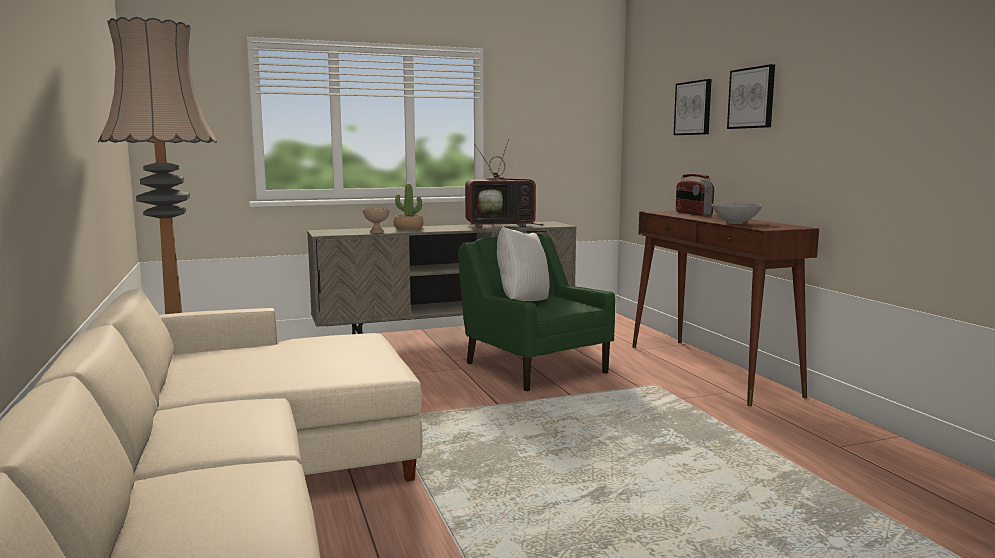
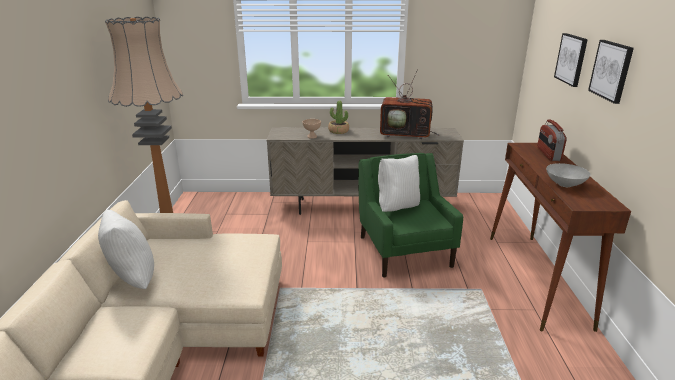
camera: 20 degrees right, 15 degrees up
none -> white pillow [98,210,154,289]

